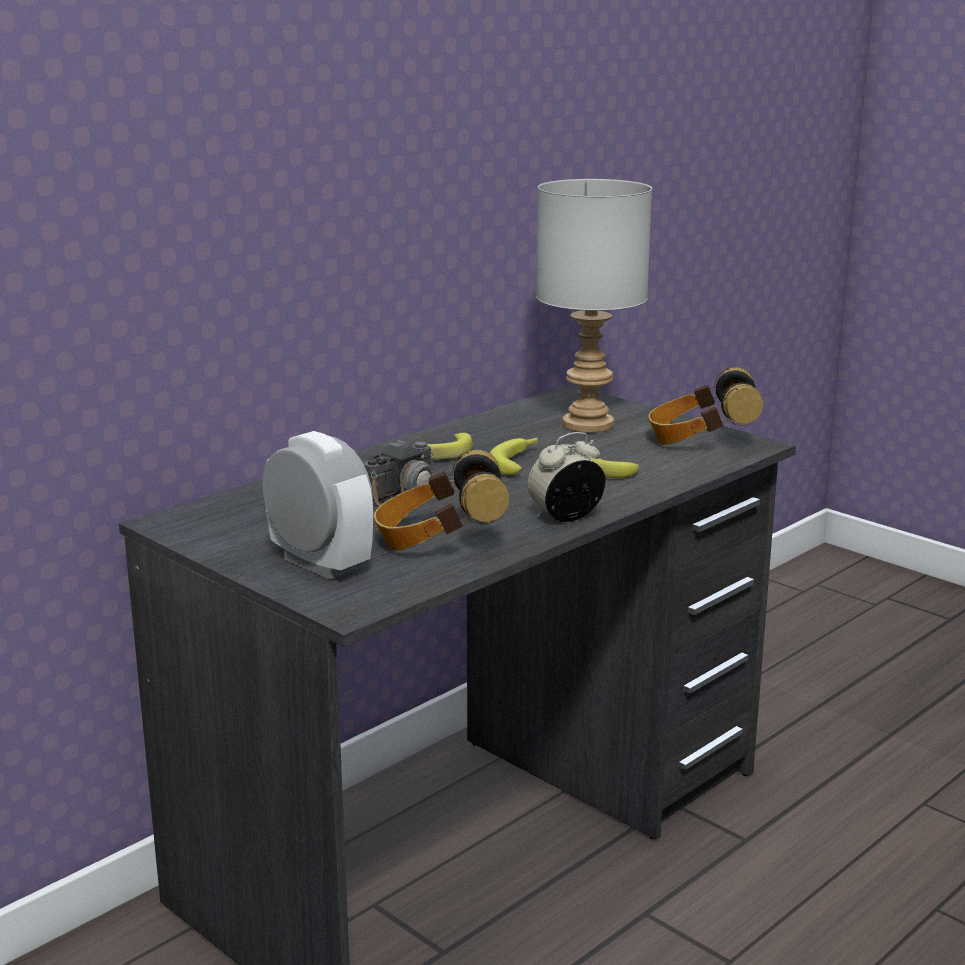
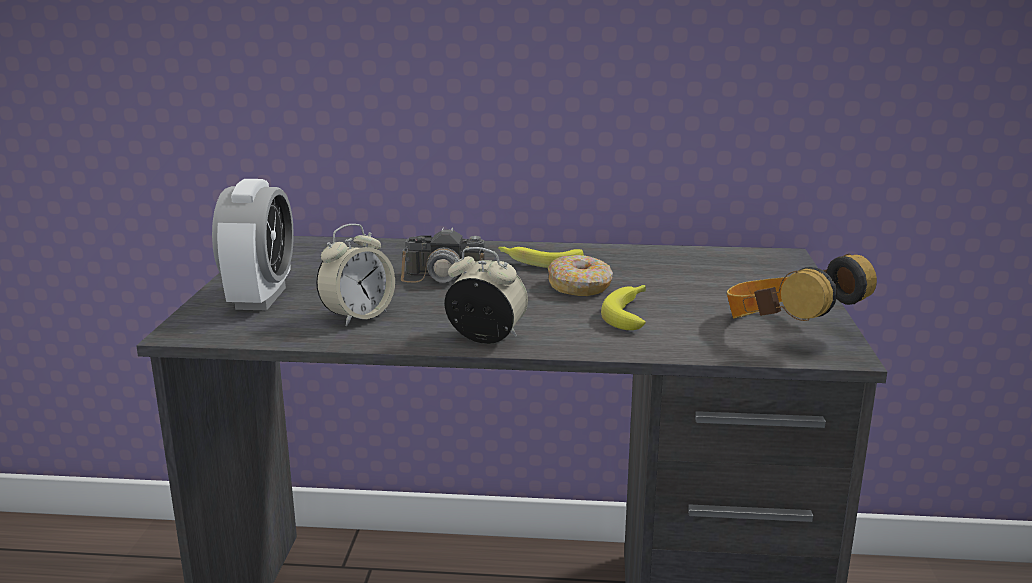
camera: 50 degrees right, 0 degrees up
headphones [374,450,509,551] -> alarm clock [316,224,395,327]
banana [490,438,538,475] -> donut [548,255,613,296]
grey table lamp [536,179,652,433] -> none

